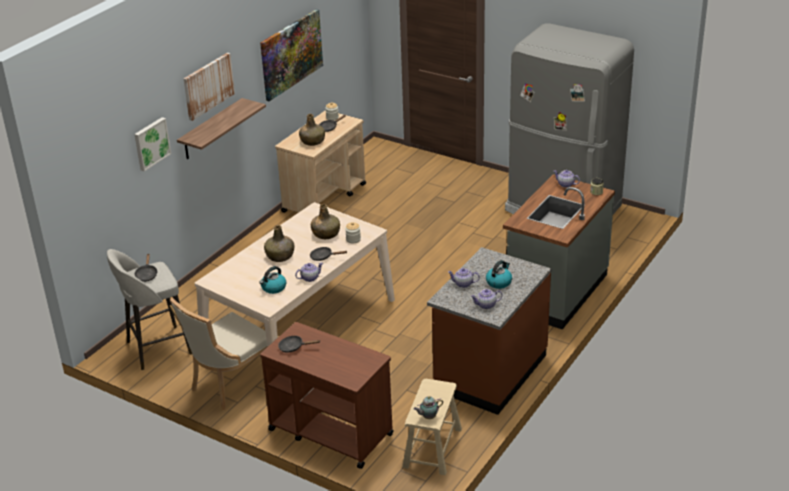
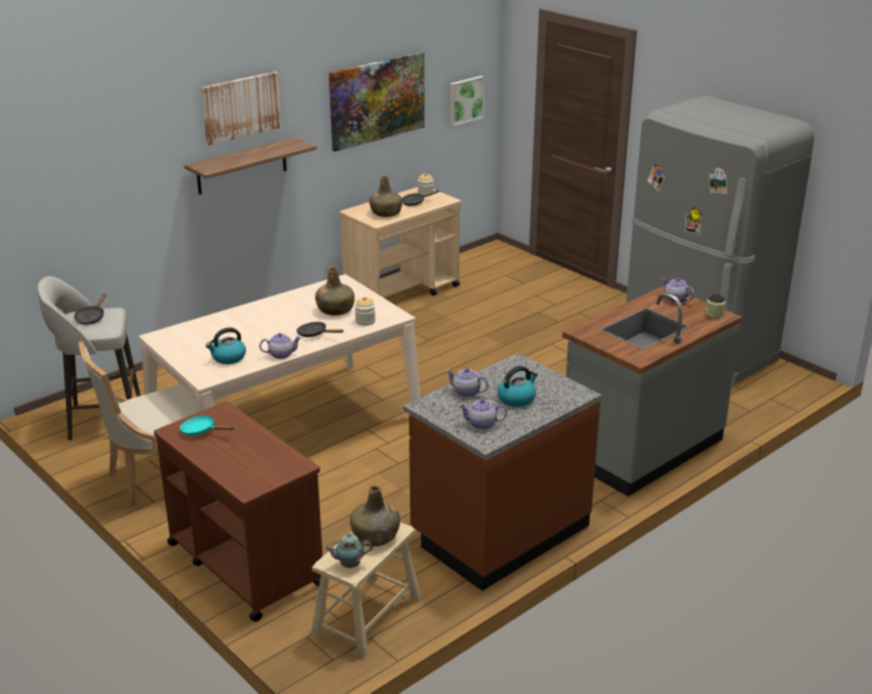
camera: 15 degrees right, 5 degrees down
picture [134,117,171,171] -> picture moved to [450,76,485,126]
green bottle [264,225,294,262] -> green bottle moved to [350,485,400,547]
black frying pan [278,335,320,353] -> turquoise frying pan [180,415,234,436]

